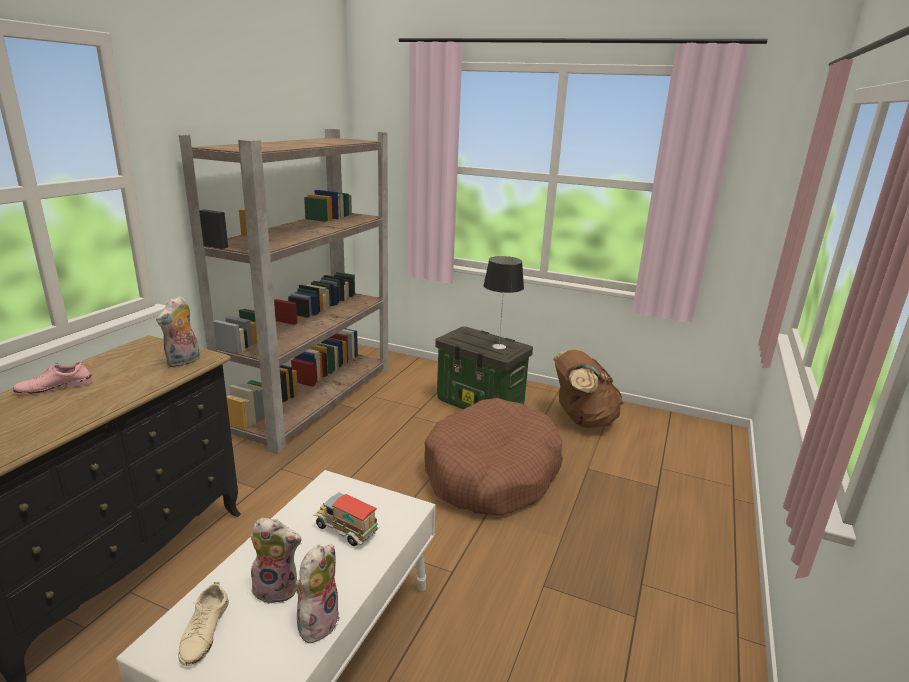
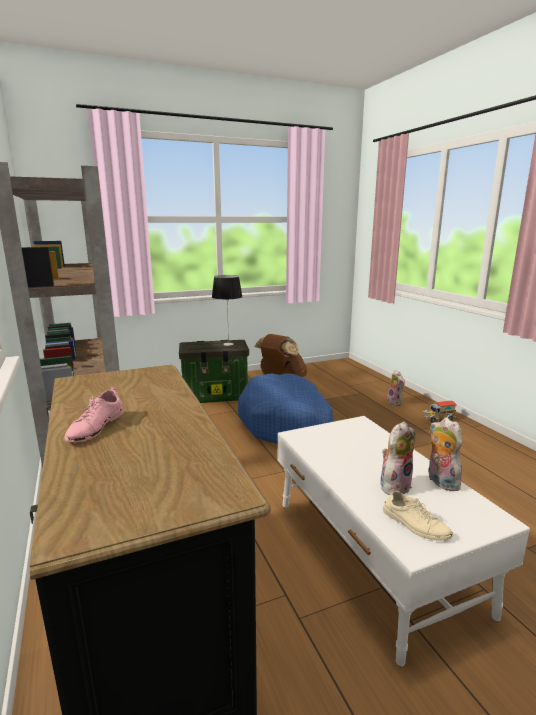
camera: 45 degrees left, 5 degrees down
plush toy [156,296,200,368] -> plush toy moved to [387,370,405,406]
toy truck [313,492,379,546] -> toy truck moved to [423,401,457,423]
brown dog bed [424,398,563,516] -> blue dog bed [238,373,334,444]

